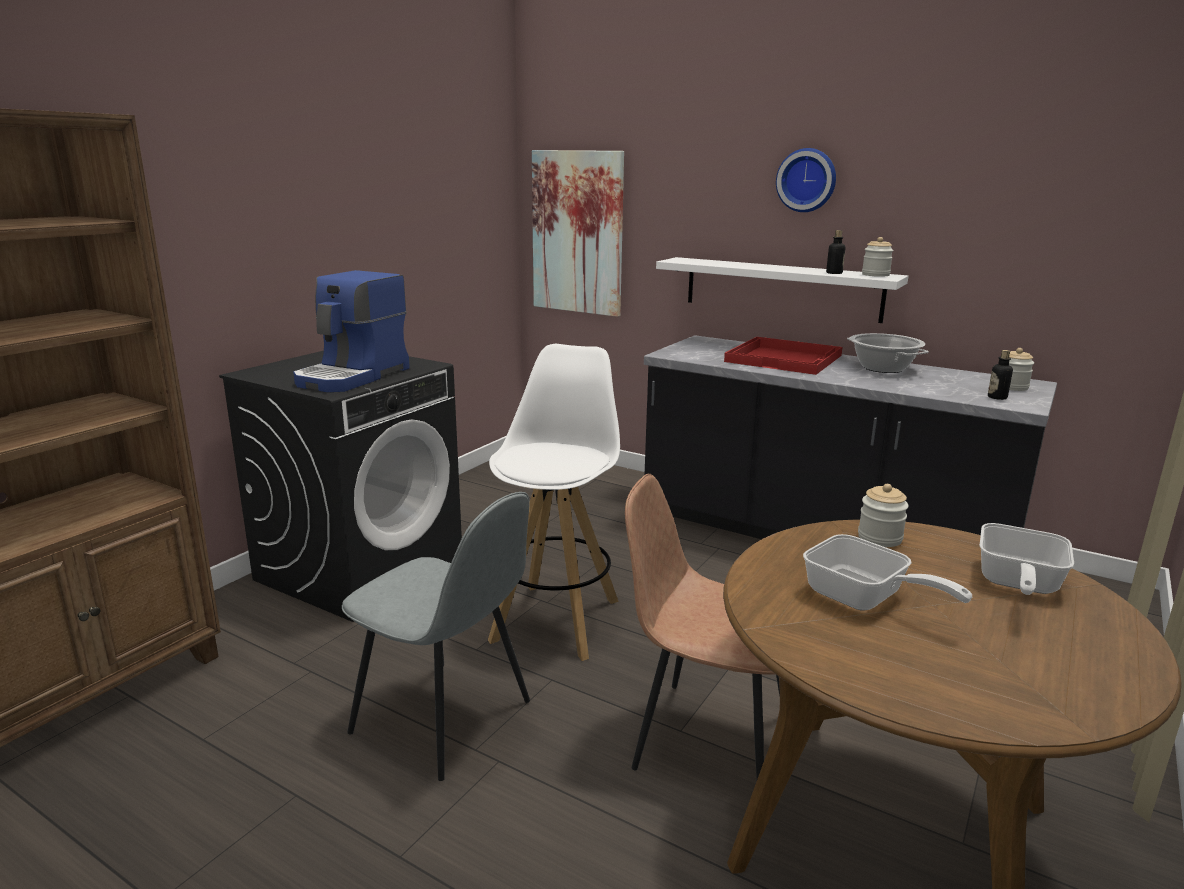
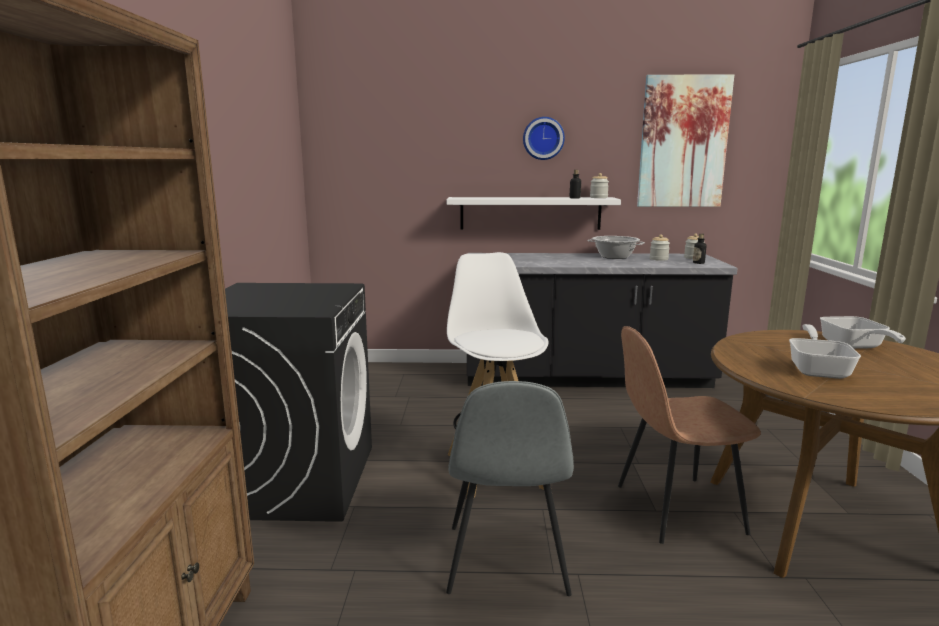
camera: 30 degrees left, 5 degrees down
coffee machine [293,270,410,392] -> none
grey chair [342,492,530,781] -> grey chair turned 90 degrees clockwise [446,381,574,596]
picture [532,150,624,317] -> picture moved to [637,74,734,207]
red tray [724,337,842,375] -> none
frying pan [803,534,972,611] -> frying pan turned 90 degrees counterclockwise [789,324,861,379]
jar [858,484,909,547] -> jar moved to [650,234,670,261]

